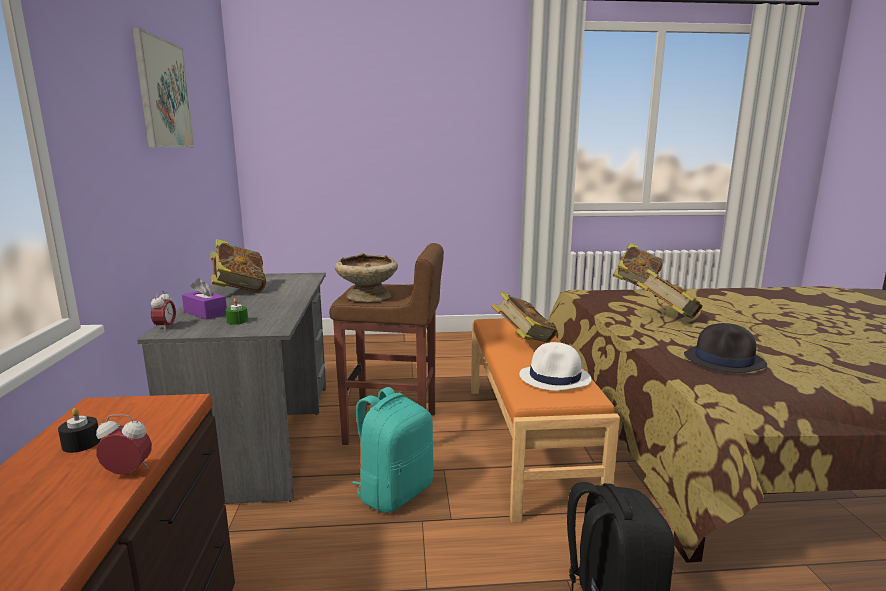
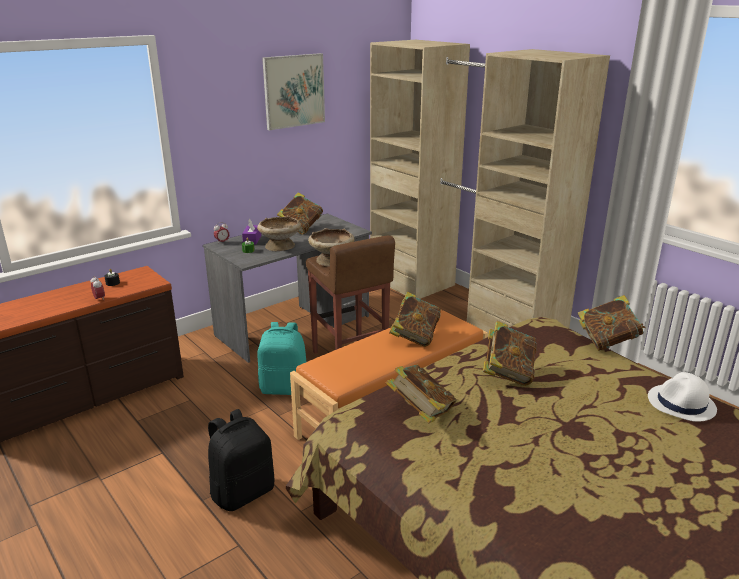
camera: 55 degrees right, 10 degrees up
white hat [519,342,591,391] -> white hat moved to [648,372,717,422]
black hat [684,323,767,373] -> book [386,365,457,423]
none -> beige bowl [257,215,301,251]
none -> beige wardrobe [370,40,610,335]

